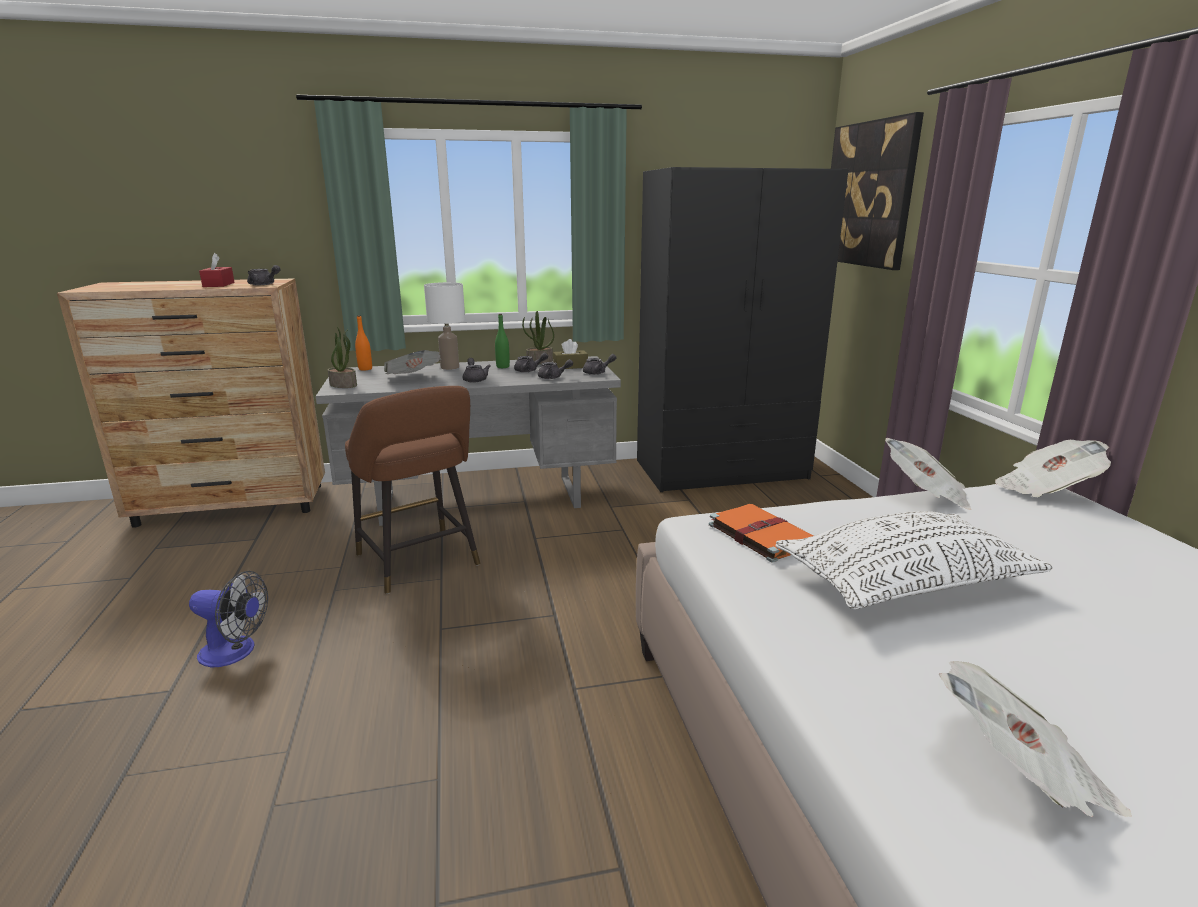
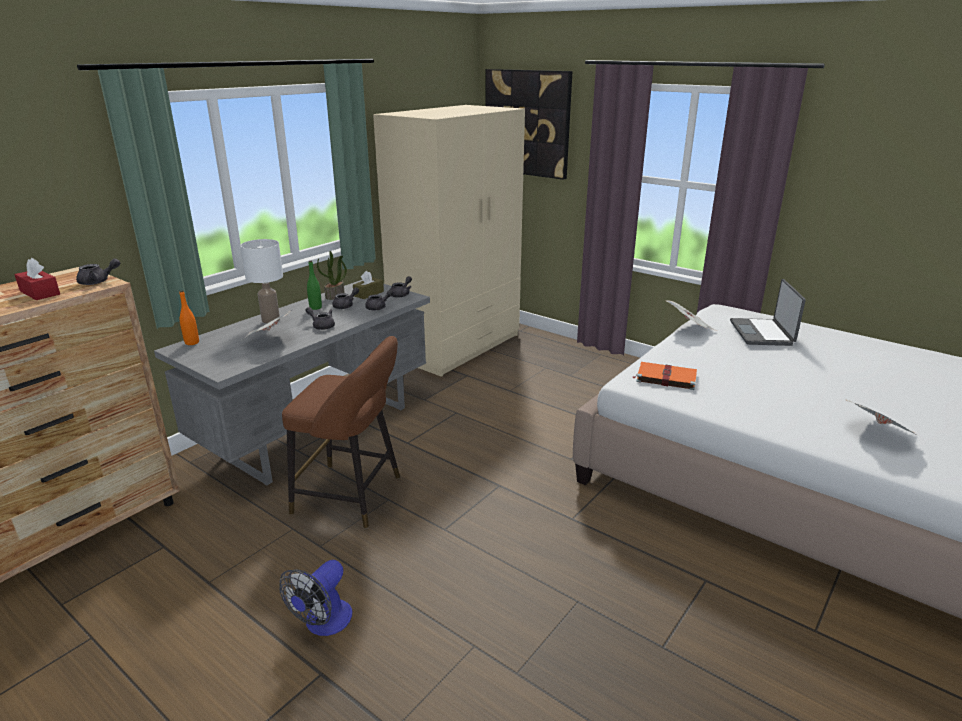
camera: 40 degrees left, 5 degrees up
fan [189,571,268,668] -> fan turned 150 degrees clockwise [279,560,352,636]
potted plant [328,327,357,388] -> none
black wardrobe [637,167,849,492] -> beige wardrobe [373,105,525,377]
white pillow [775,511,1053,610] -> none
newspaper [995,439,1111,497] -> none
none -> laptop [730,279,806,346]

